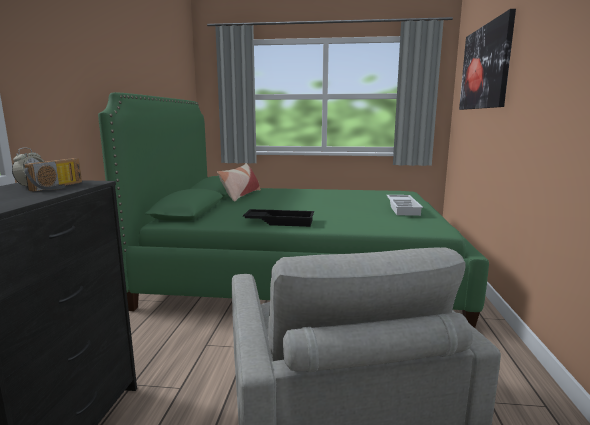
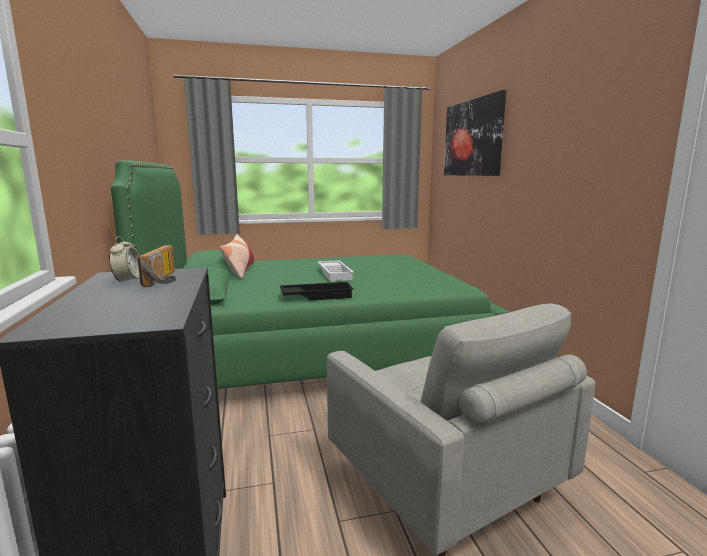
camera: 20 degrees left, 0 degrees up
white tray [387,195,423,216] -> white tray moved to [318,260,354,281]

